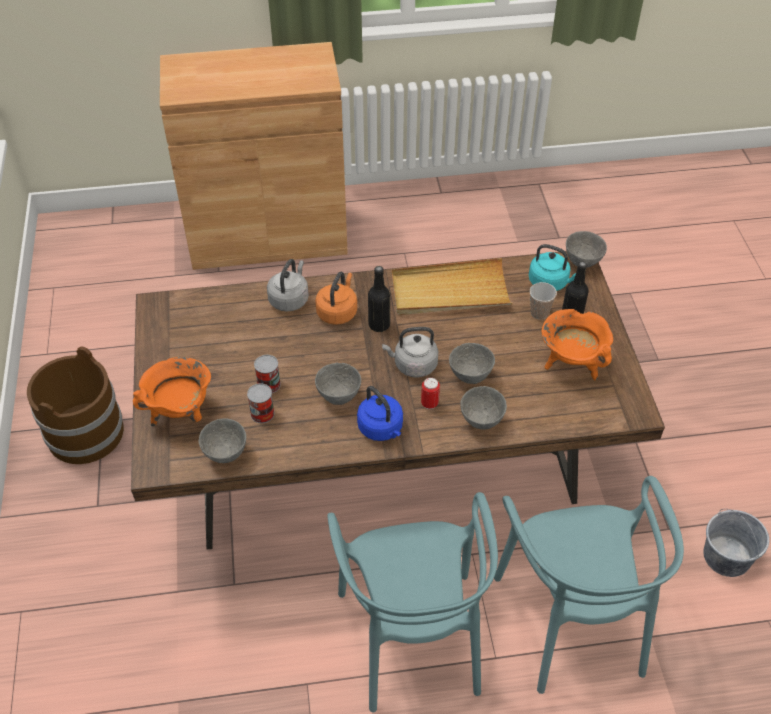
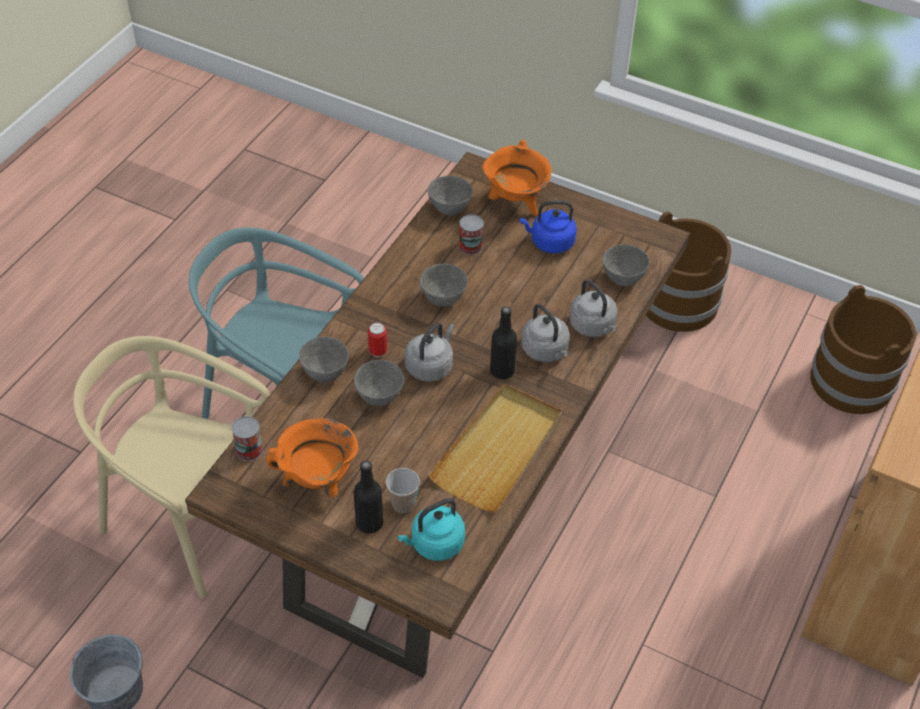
camera: 125 degrees right, 0 degrees up
can [254,355,281,393] -> can moved to [232,416,263,461]
orange kettle [315,272,357,325] -> grey kettle [521,304,570,362]
blue kettle [357,386,403,441] -> blue kettle moved to [520,200,577,254]
turquoise chair [494,476,684,694] -> beige chair [73,336,270,598]
grey bowl [566,231,607,267] -> grey bowl moved to [602,244,650,286]
none -> brown bucket [810,285,916,414]

